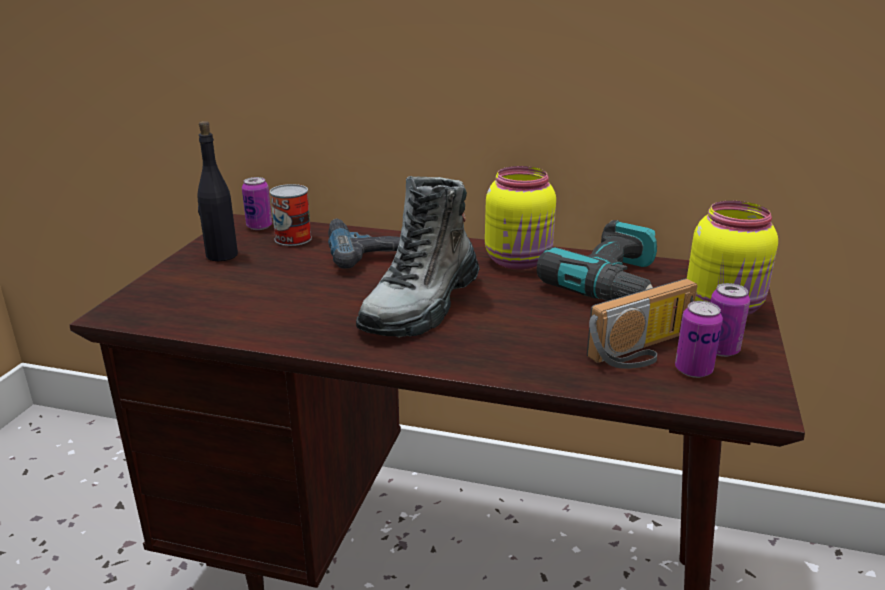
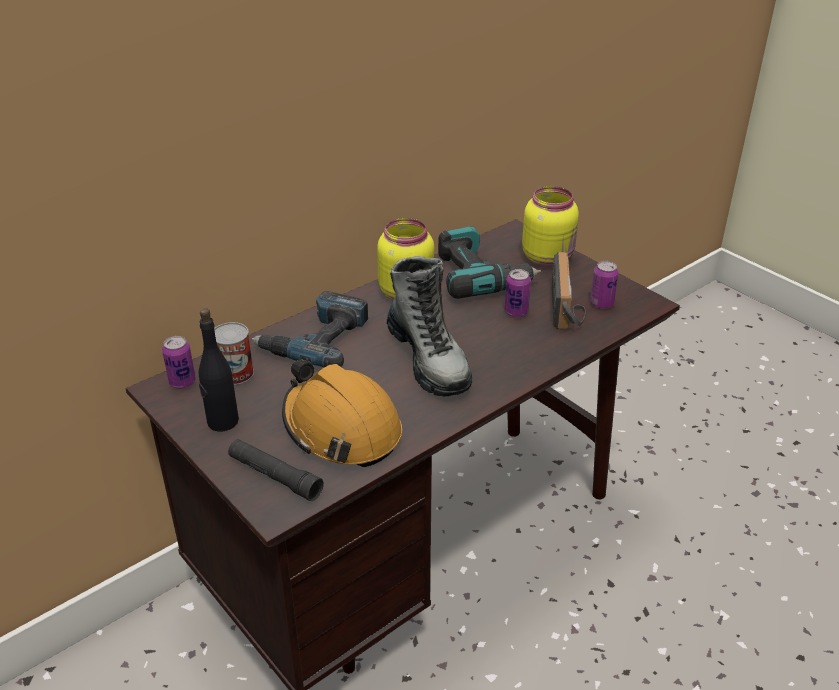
camera: 55 degrees left, 10 degrees up
can [711,283,750,357] -> can moved to [505,269,531,318]
none -> black flashlight [228,439,324,501]
none -> orange hard hat [282,360,402,467]

